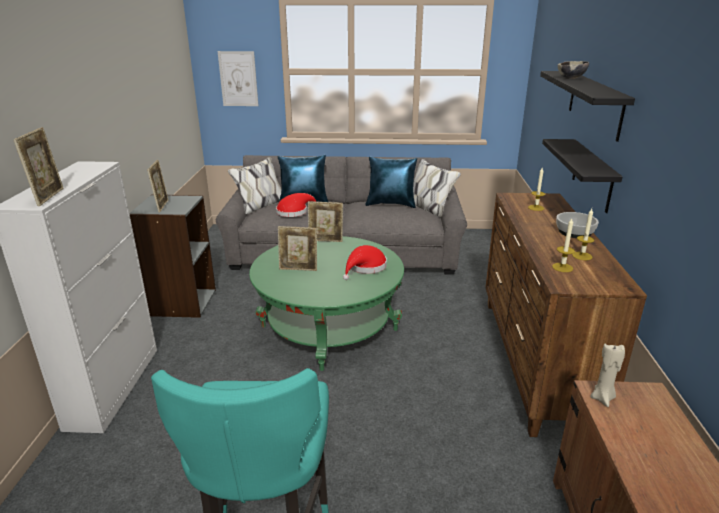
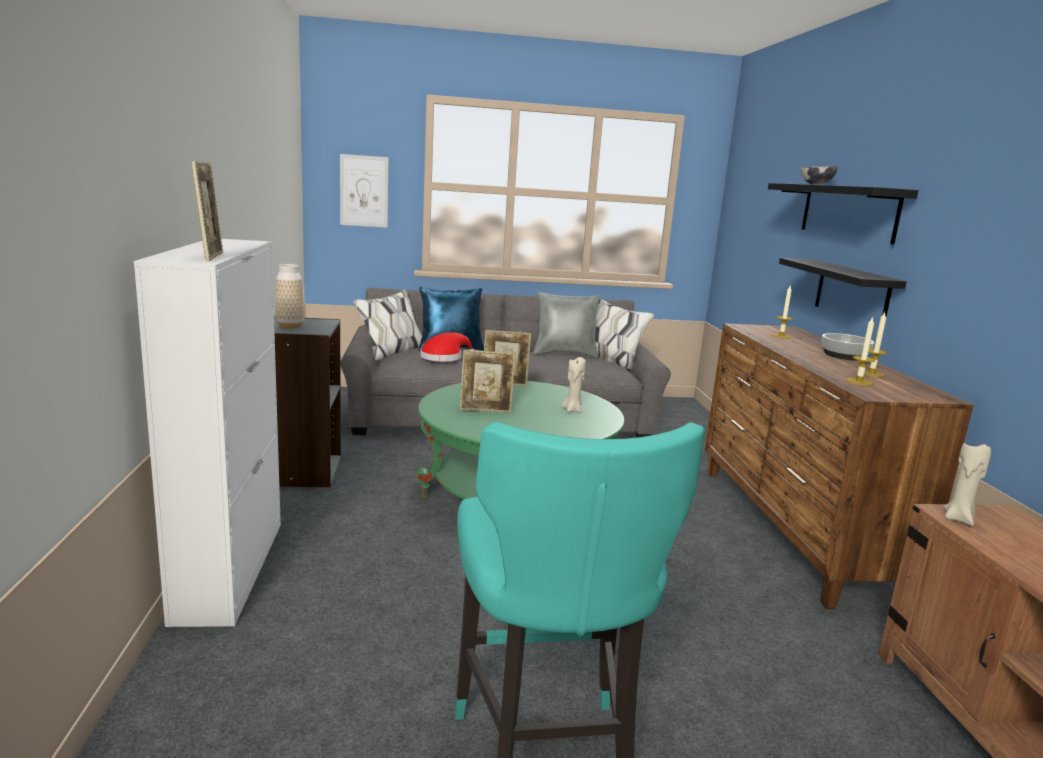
camera: 10 degrees left, 10 degrees down
picture frame [147,160,168,213] -> vase [275,264,304,329]
red hat [343,245,387,280] -> beige candle [562,357,586,412]
blue pillow [365,157,417,208] -> grey pillow [533,292,600,358]

